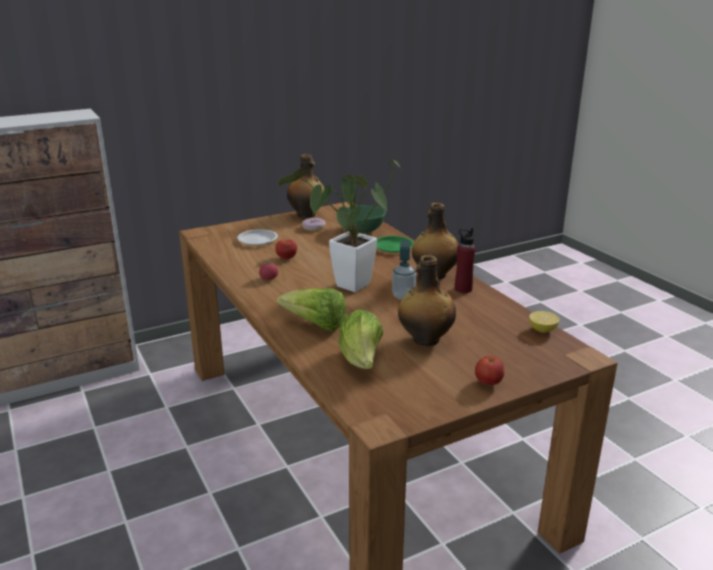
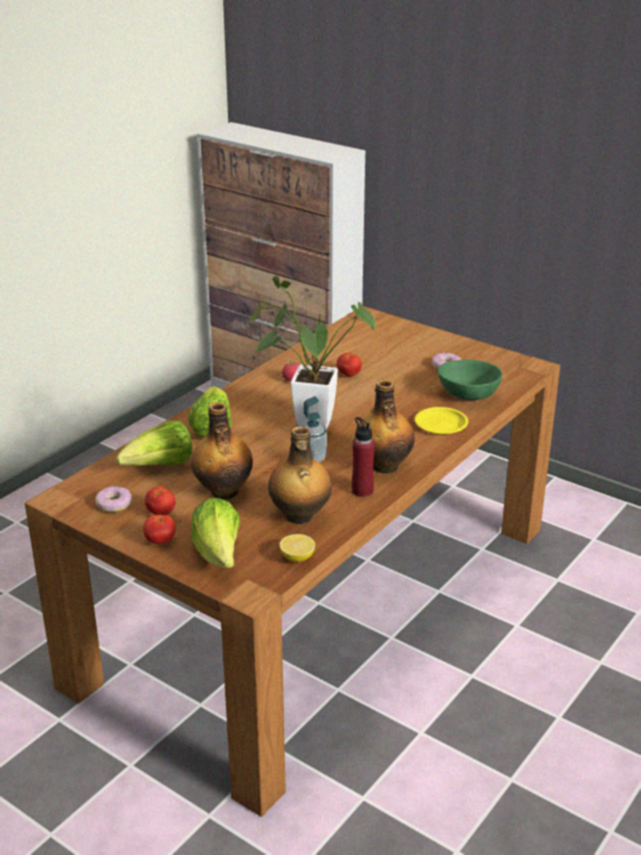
camera: 65 degrees right, 5 degrees up
white plate [237,229,278,246] -> none
bottle [287,154,324,218] -> bottle moved to [268,426,332,524]
green plate [376,236,414,253] -> yellow plate [415,407,468,434]
none -> donut [95,486,132,512]
none -> tomato [145,486,176,515]
none -> lettuce [191,498,240,568]

